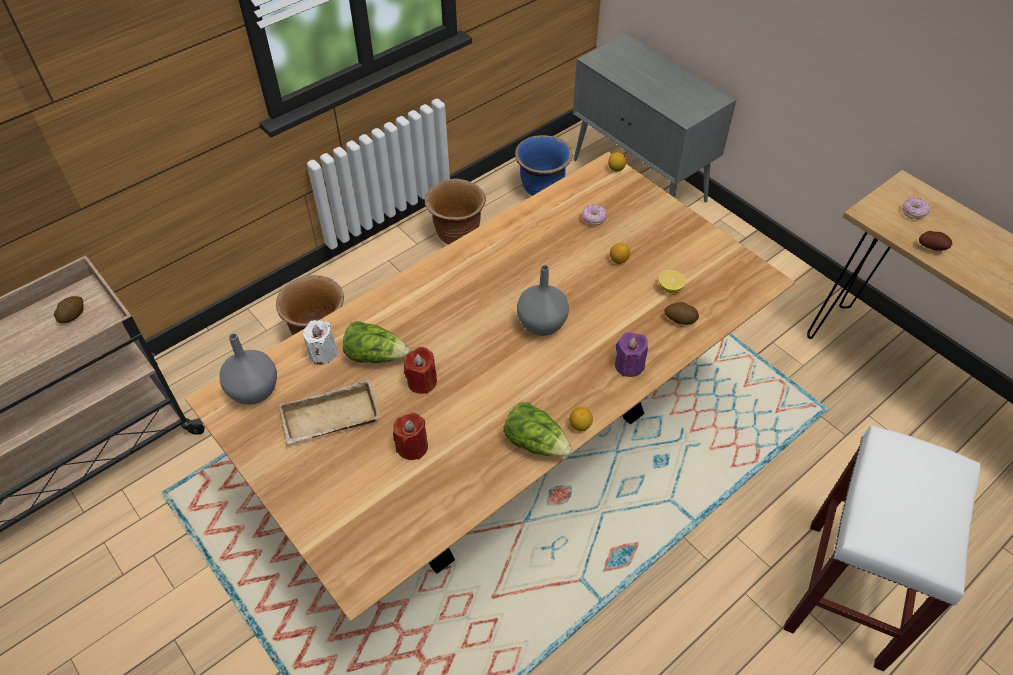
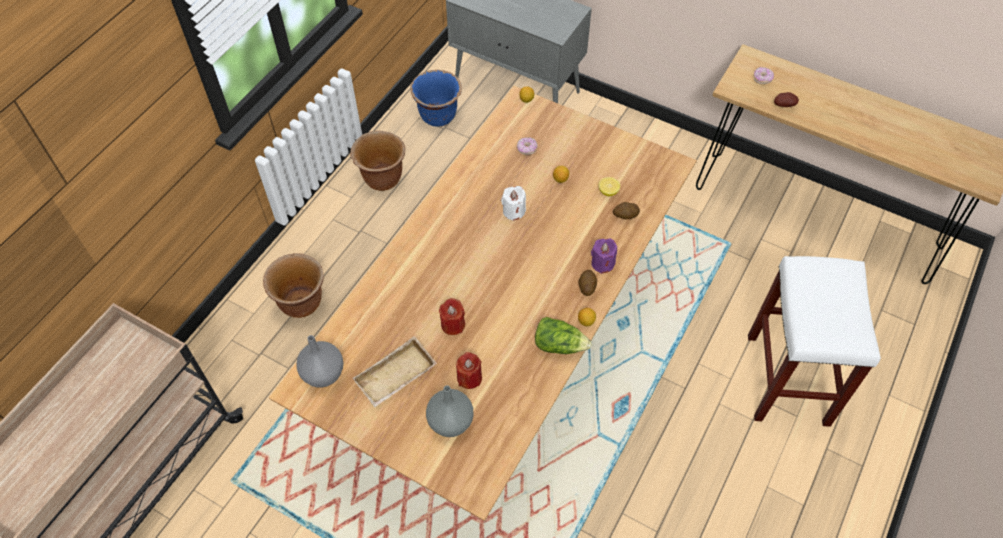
camera: 20 degrees left, 5 degrees up
potato [54,296,84,323] -> potato moved to [578,270,597,296]
white candle [303,320,338,364] -> white candle moved to [501,186,526,221]
lettuce [343,321,410,363] -> none
grey vase [517,265,569,336] -> grey vase moved to [426,385,474,437]

